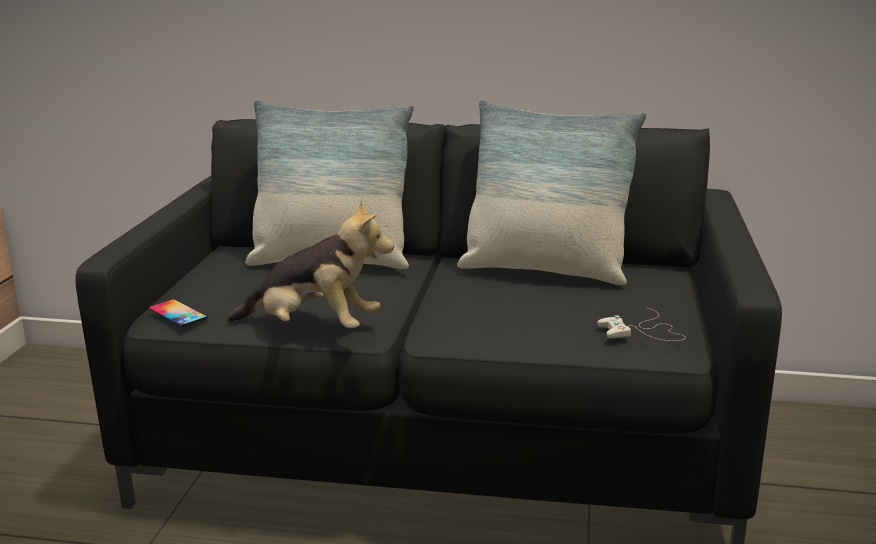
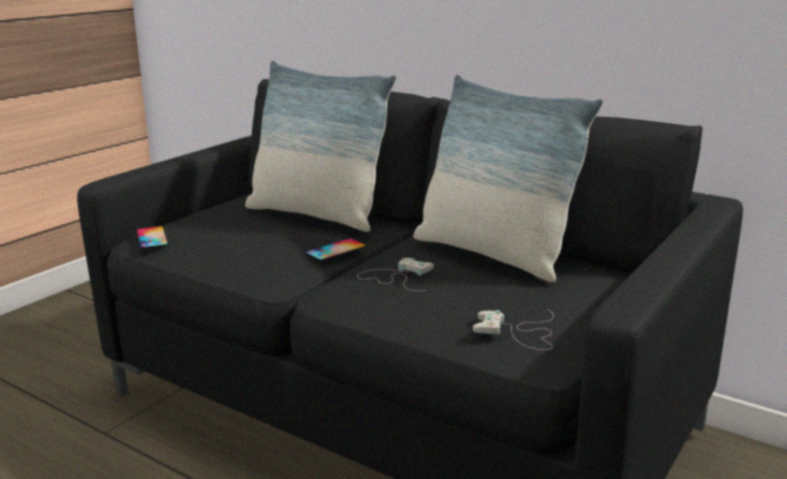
camera: 25 degrees right, 0 degrees up
plush toy [227,199,394,328] -> none
none -> phone [305,238,366,261]
none -> white game controller [357,258,434,291]

